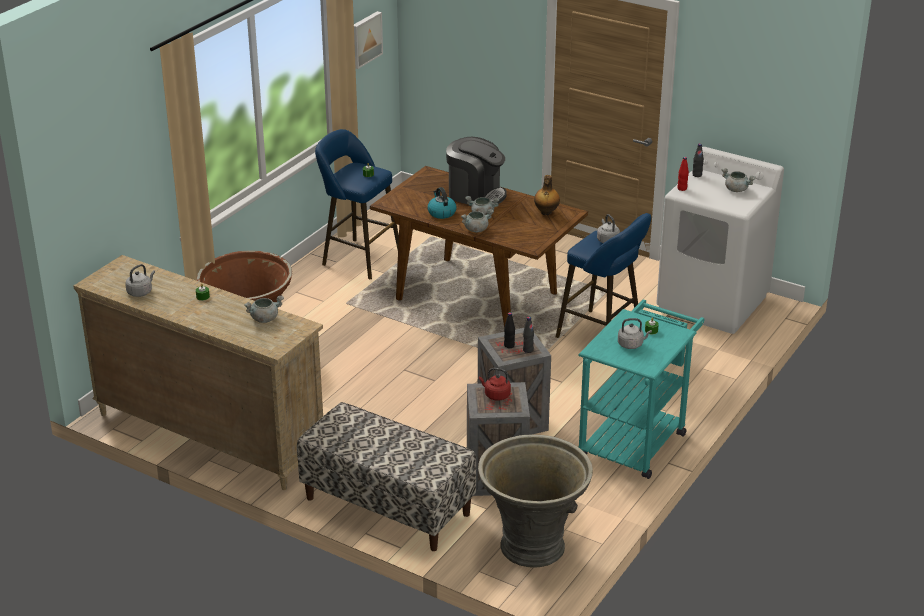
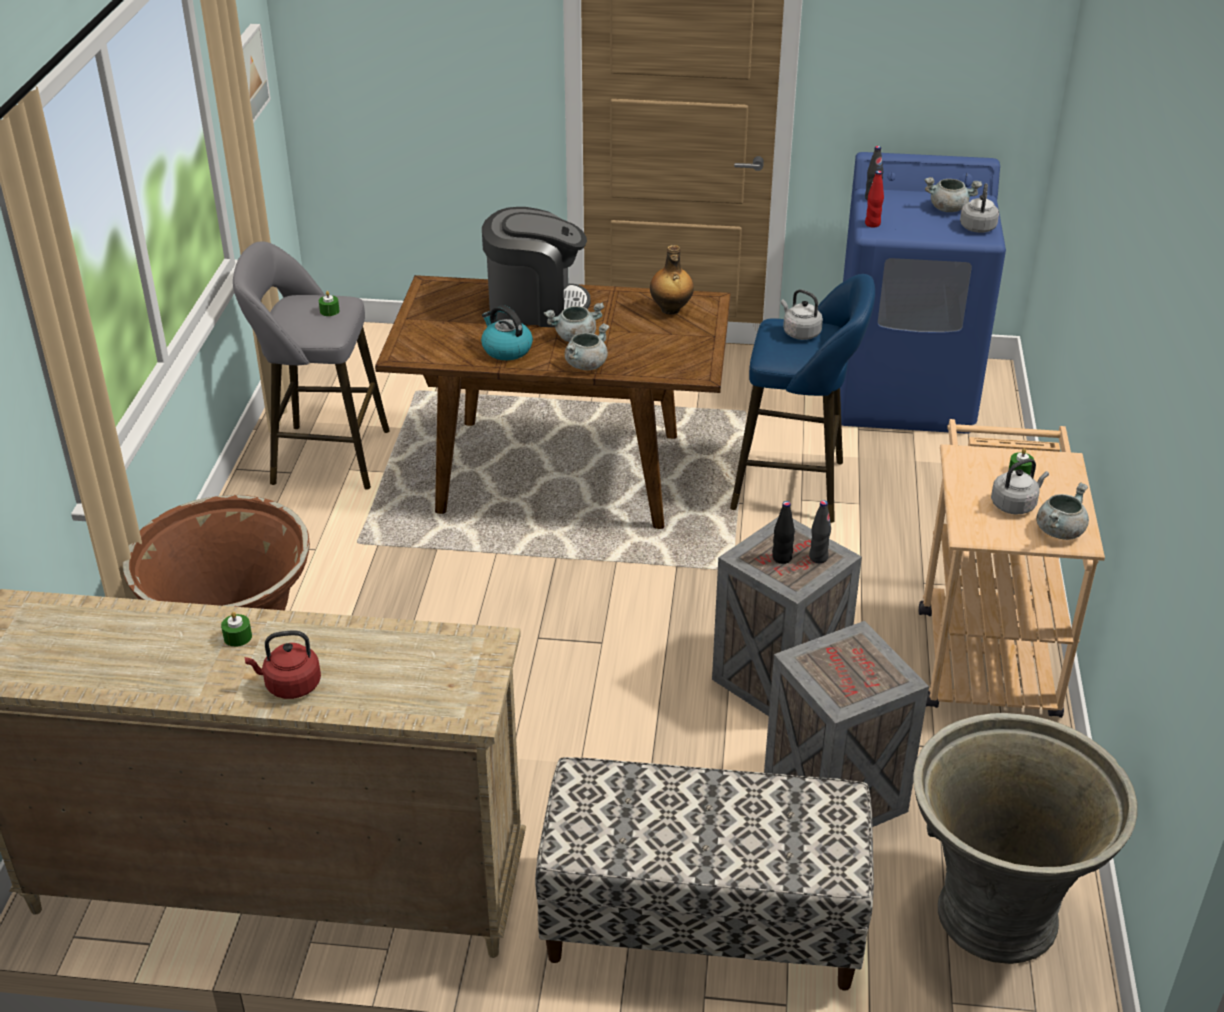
camera: 25 degrees left, 5 degrees up
grey kettle [125,264,155,297] -> grey kettle moved to [960,183,999,233]
grey cooking pot [244,296,284,323] -> grey cooking pot moved to [1036,482,1089,540]
blue stool [315,129,399,279] -> grey stool [233,241,390,490]
red kettle [479,368,511,401] -> red kettle moved to [244,631,321,699]
turquoise cart [578,299,704,479] -> beige cart [919,419,1105,718]
white washing machine [656,147,784,334] -> blue washing machine [840,152,1006,434]

